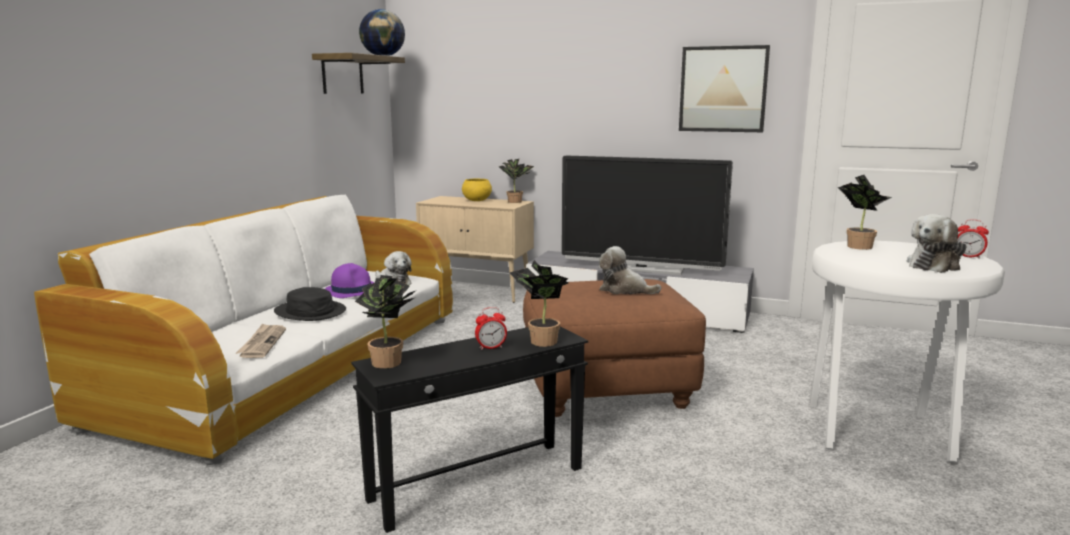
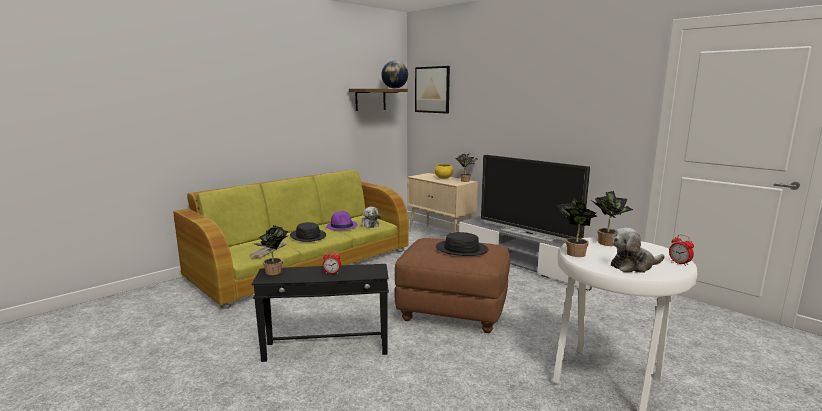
camera: 25 degrees right, 0 degrees up
white sofa [34,195,453,466] -> green sofa [173,170,408,309]
potted plant [510,260,568,347] -> potted plant moved to [557,198,597,257]
plush toy [599,246,661,294] -> black hat [436,232,489,256]
picture [679,45,770,132] -> picture moved to [415,66,450,114]

